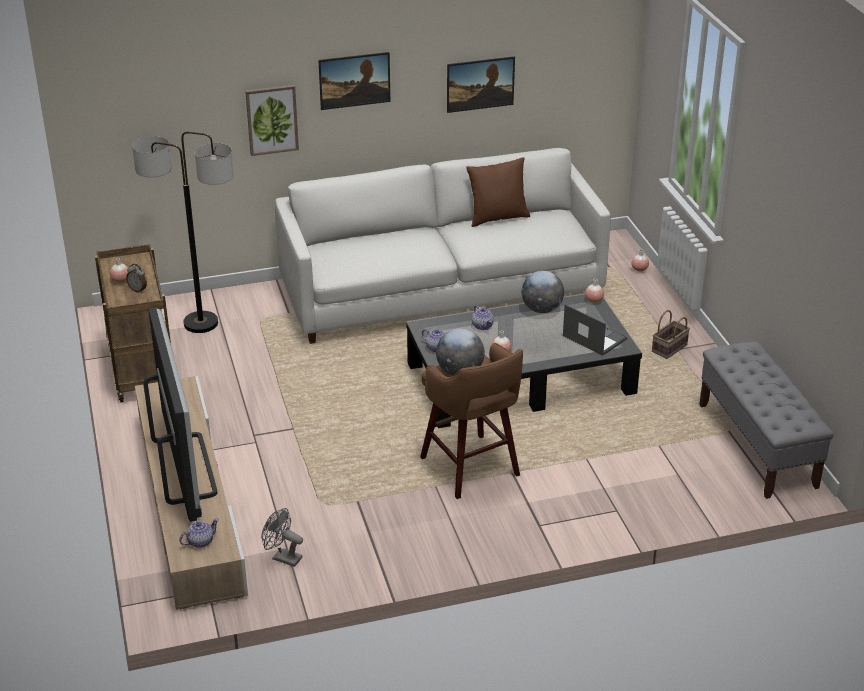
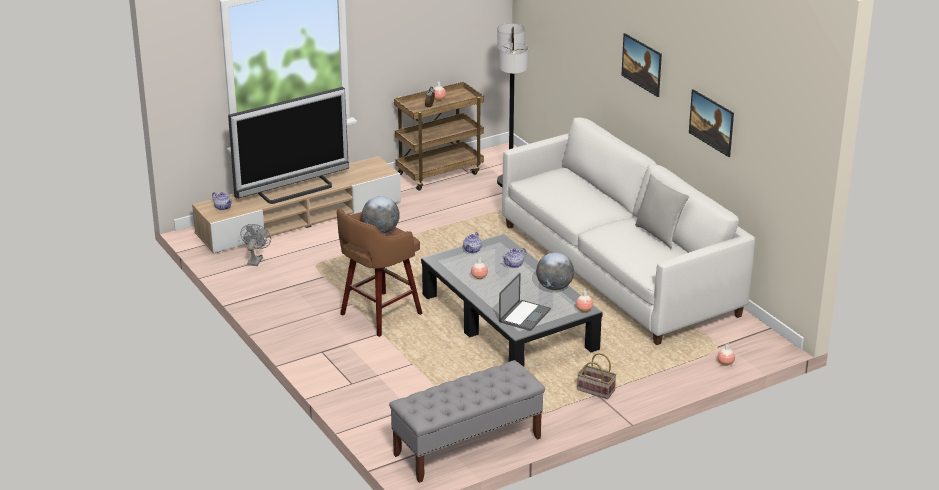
camera: 75 degrees right, 5 degrees down
picture [245,85,299,156] -> none
brown pillow [466,157,530,227] -> grey pillow [635,174,689,248]

